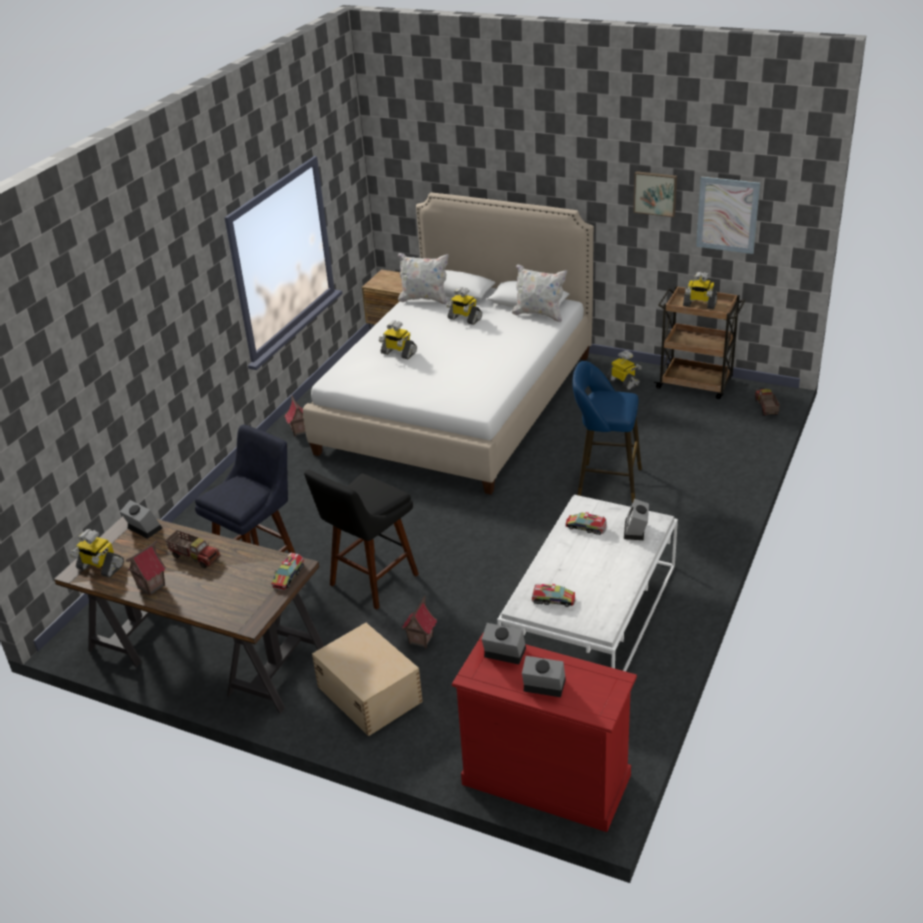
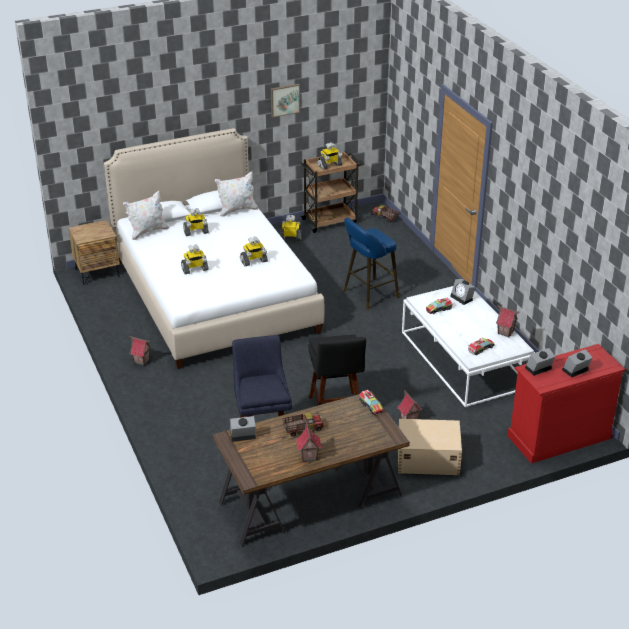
camera: 50 degrees left, 0 degrees up
toy robot [70,529,124,578] -> toy robot moved to [240,237,268,266]
picture [696,176,760,254] -> none
none -> toy house [496,305,520,338]

